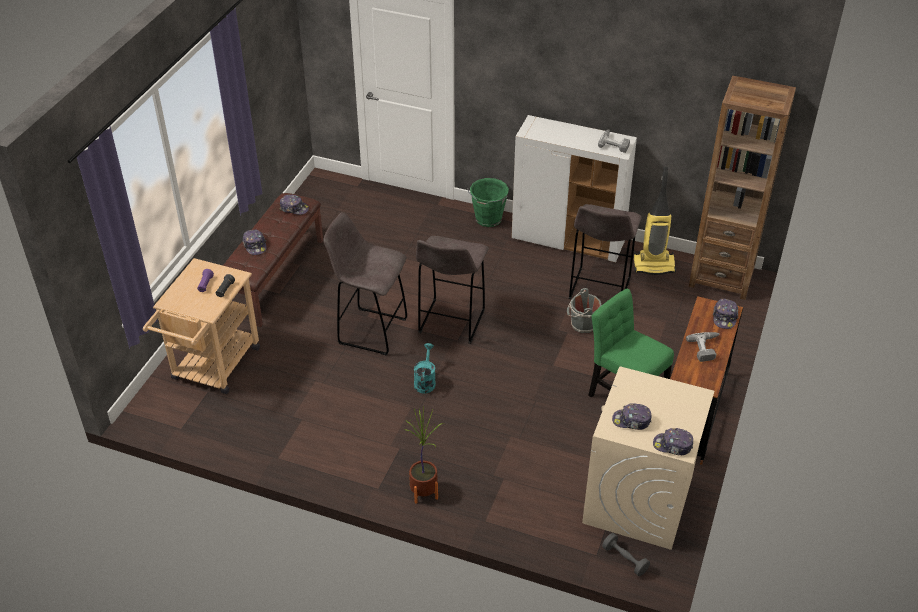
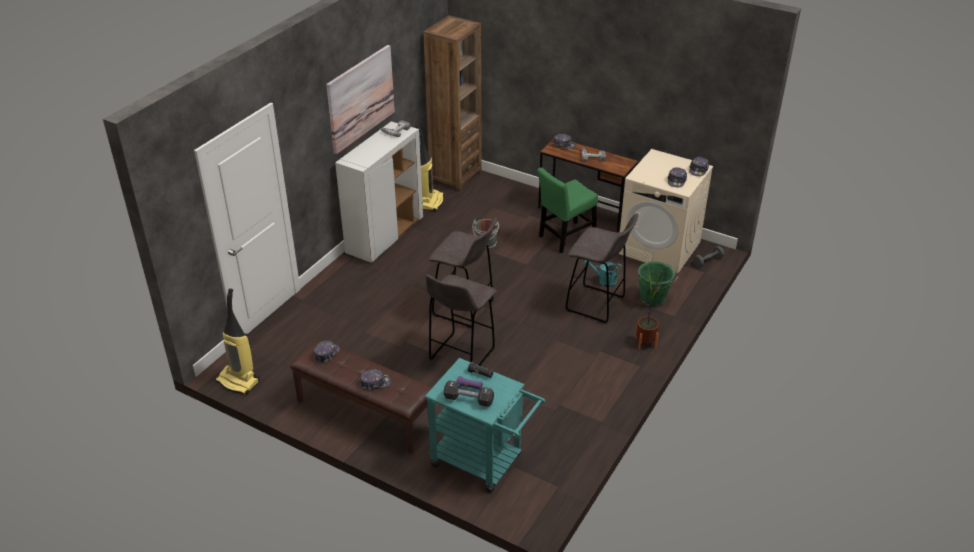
camera: 80 degrees left, 5 degrees down
beige cart [143,258,260,394] -> turquoise cart [424,358,545,493]
turquoise watering can [414,343,436,394] -> turquoise watering can moved to [584,260,623,287]
green bucket [467,178,509,227] -> green bucket moved to [638,261,678,307]
grey stool [569,204,642,299] -> grey stool moved to [566,214,638,324]
none -> vacuum cleaner [215,288,260,395]
none -> picture [326,45,395,154]
none -> black dumbbell [444,380,494,407]

